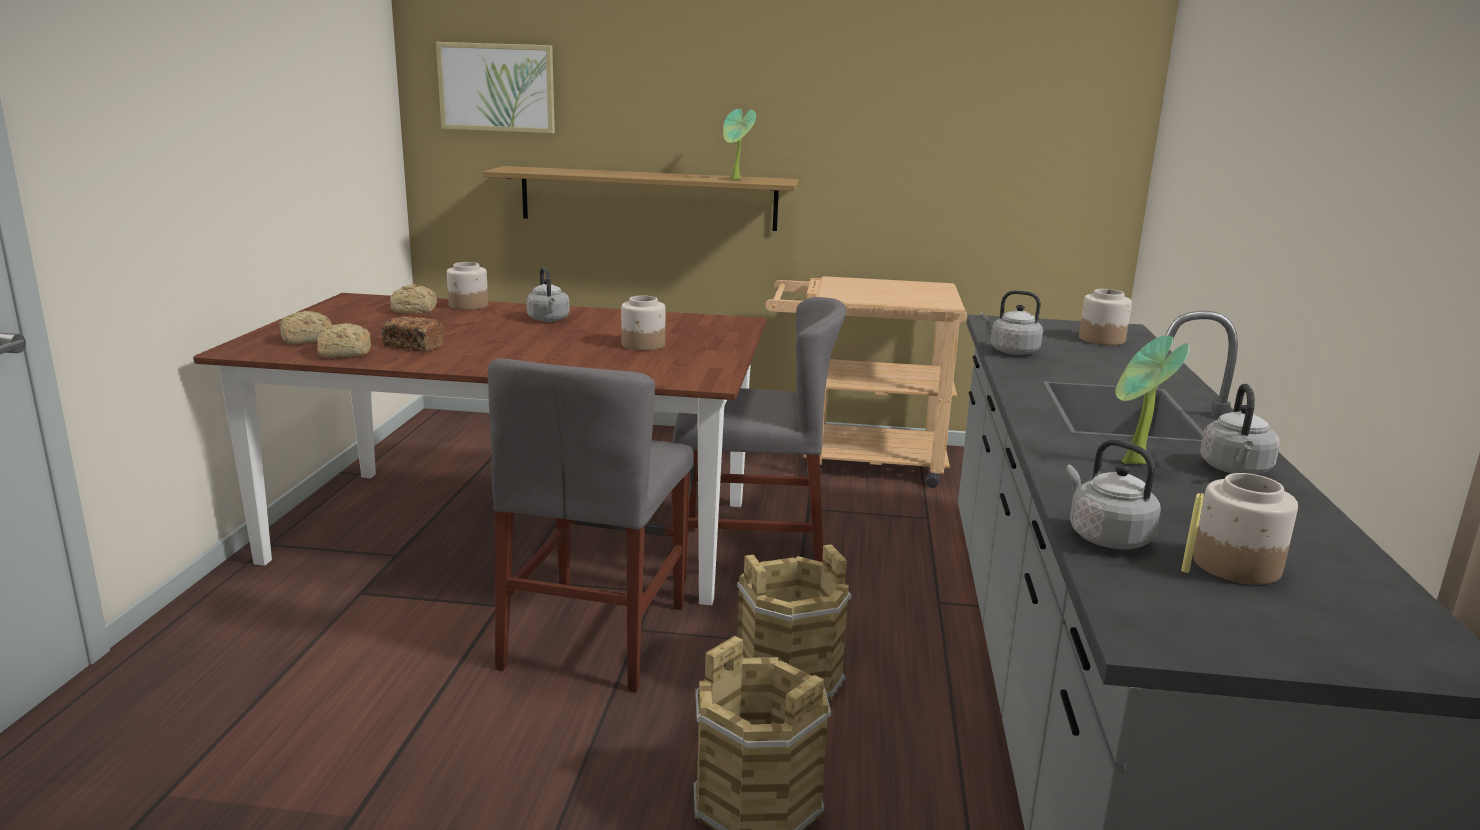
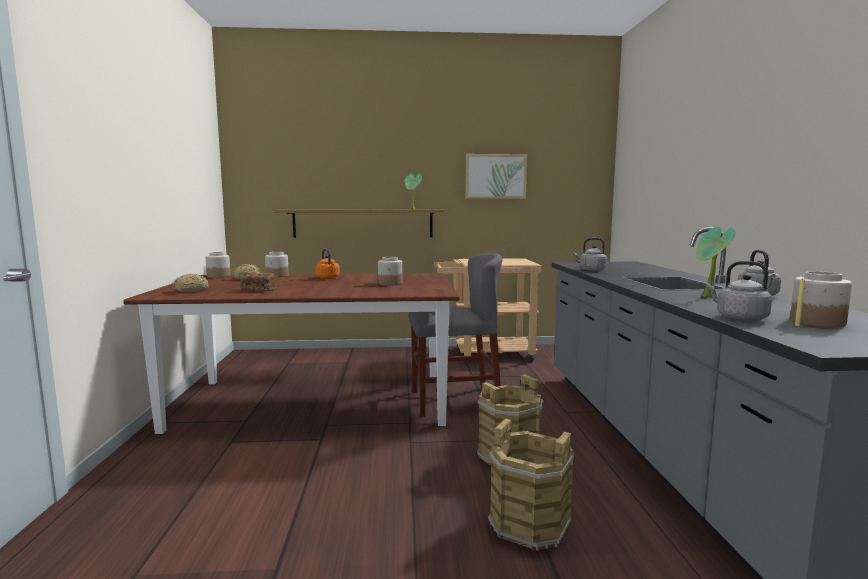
camera: 10 degrees left, 10 degrees down
bread [317,323,371,358] -> none
picture [436,42,555,133] -> picture moved to [465,154,527,199]
grey chair [488,358,694,693] -> none
grey kettle [526,267,570,322] -> orange kettle [315,249,340,279]
jar [1079,289,1132,345] -> jar moved to [205,252,230,278]

